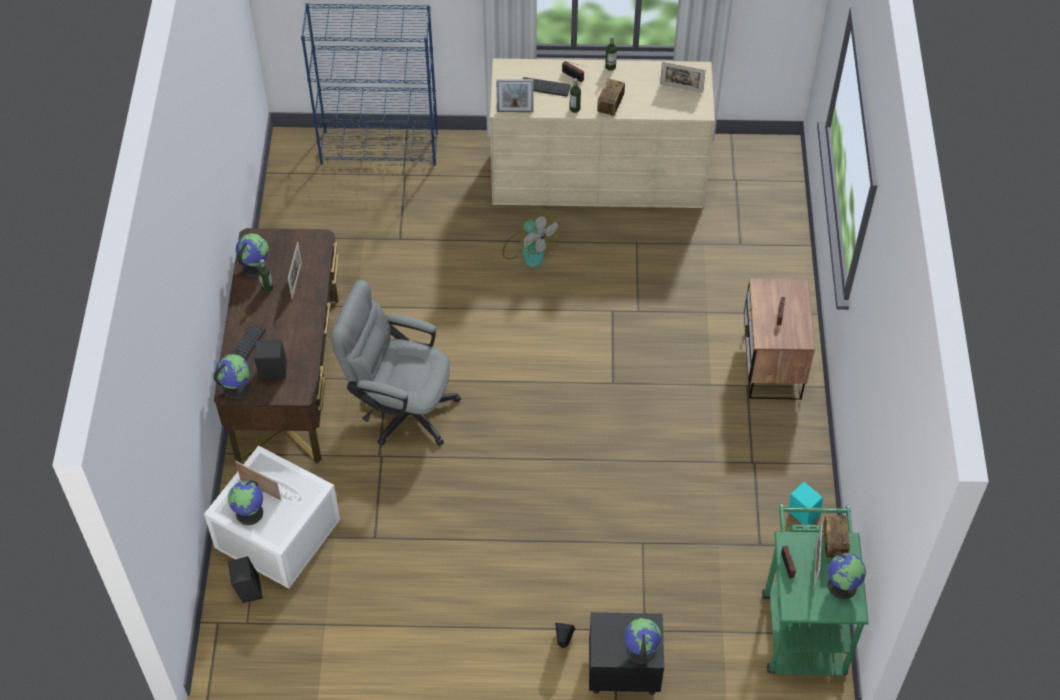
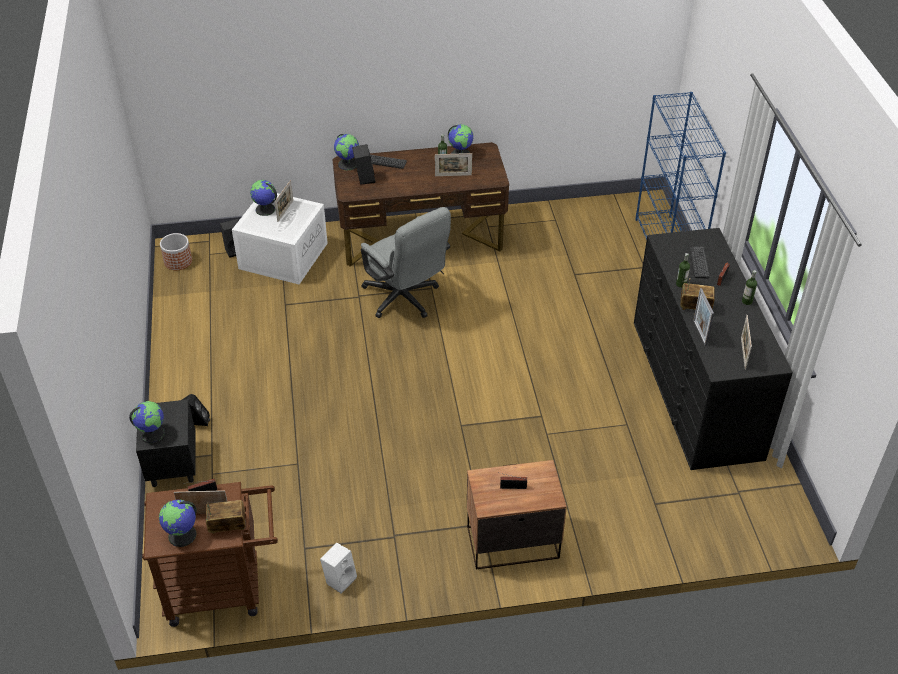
camera: 80 degrees right, 10 degrees down
grey office chair [331,280,461,446] -> grey office chair turned 135 degrees clockwise [361,207,451,318]
beige dresser [490,58,715,208] -> black dresser [634,228,793,470]
picture frame [496,79,534,112] -> picture frame moved to [693,288,714,346]
fan [503,213,559,268] -> none
green cart [762,504,869,676] -> brown cart [142,482,278,627]
turquoise speaker [789,482,823,525] -> white speaker [320,542,357,594]
none -> planter [160,233,192,270]

